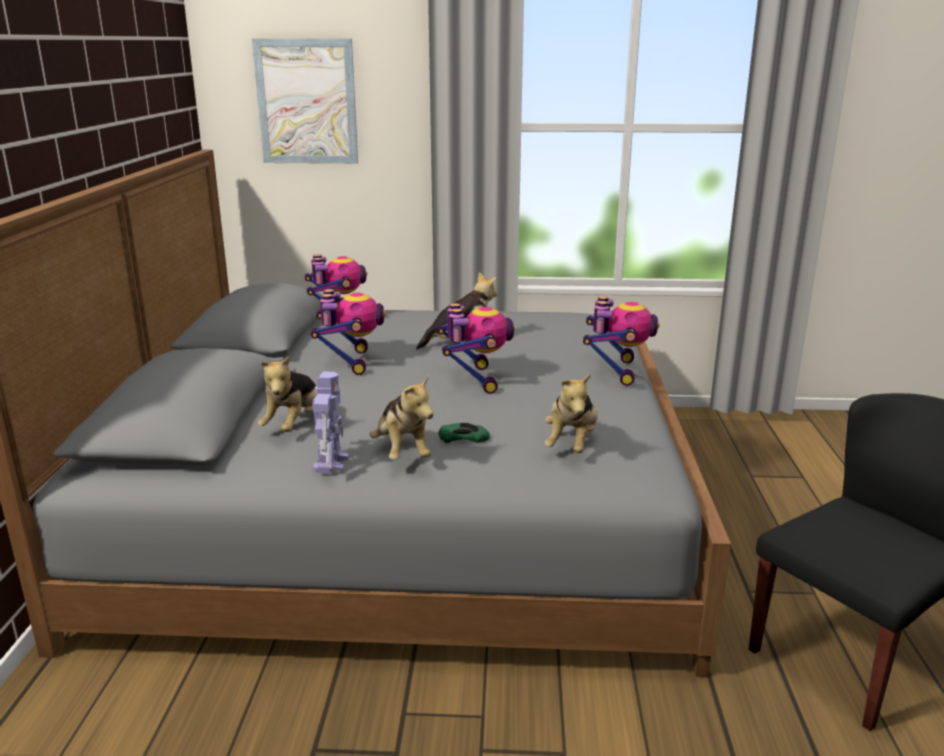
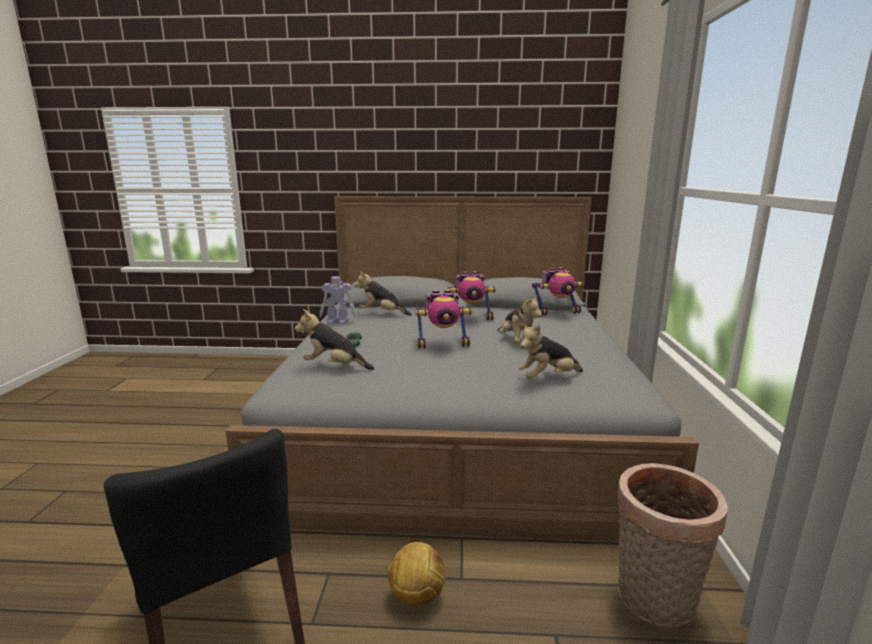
camera: 90 degrees right, 5 degrees down
picture [252,38,358,164] -> none
plush toy [370,376,434,460] -> plush toy moved to [518,324,583,378]
toy robot [583,296,660,386] -> none
none -> football [387,542,445,606]
none -> basket [617,463,728,628]

